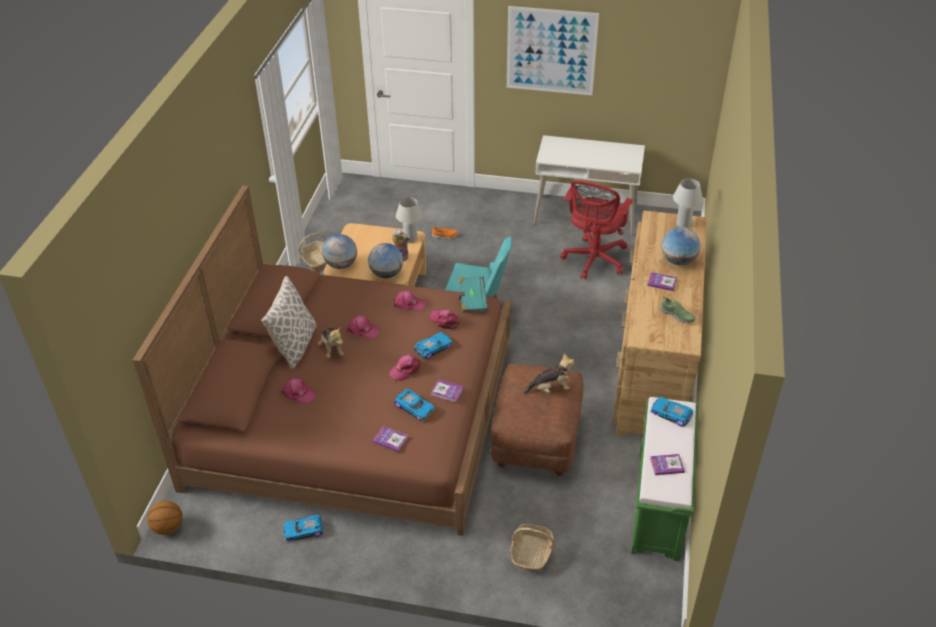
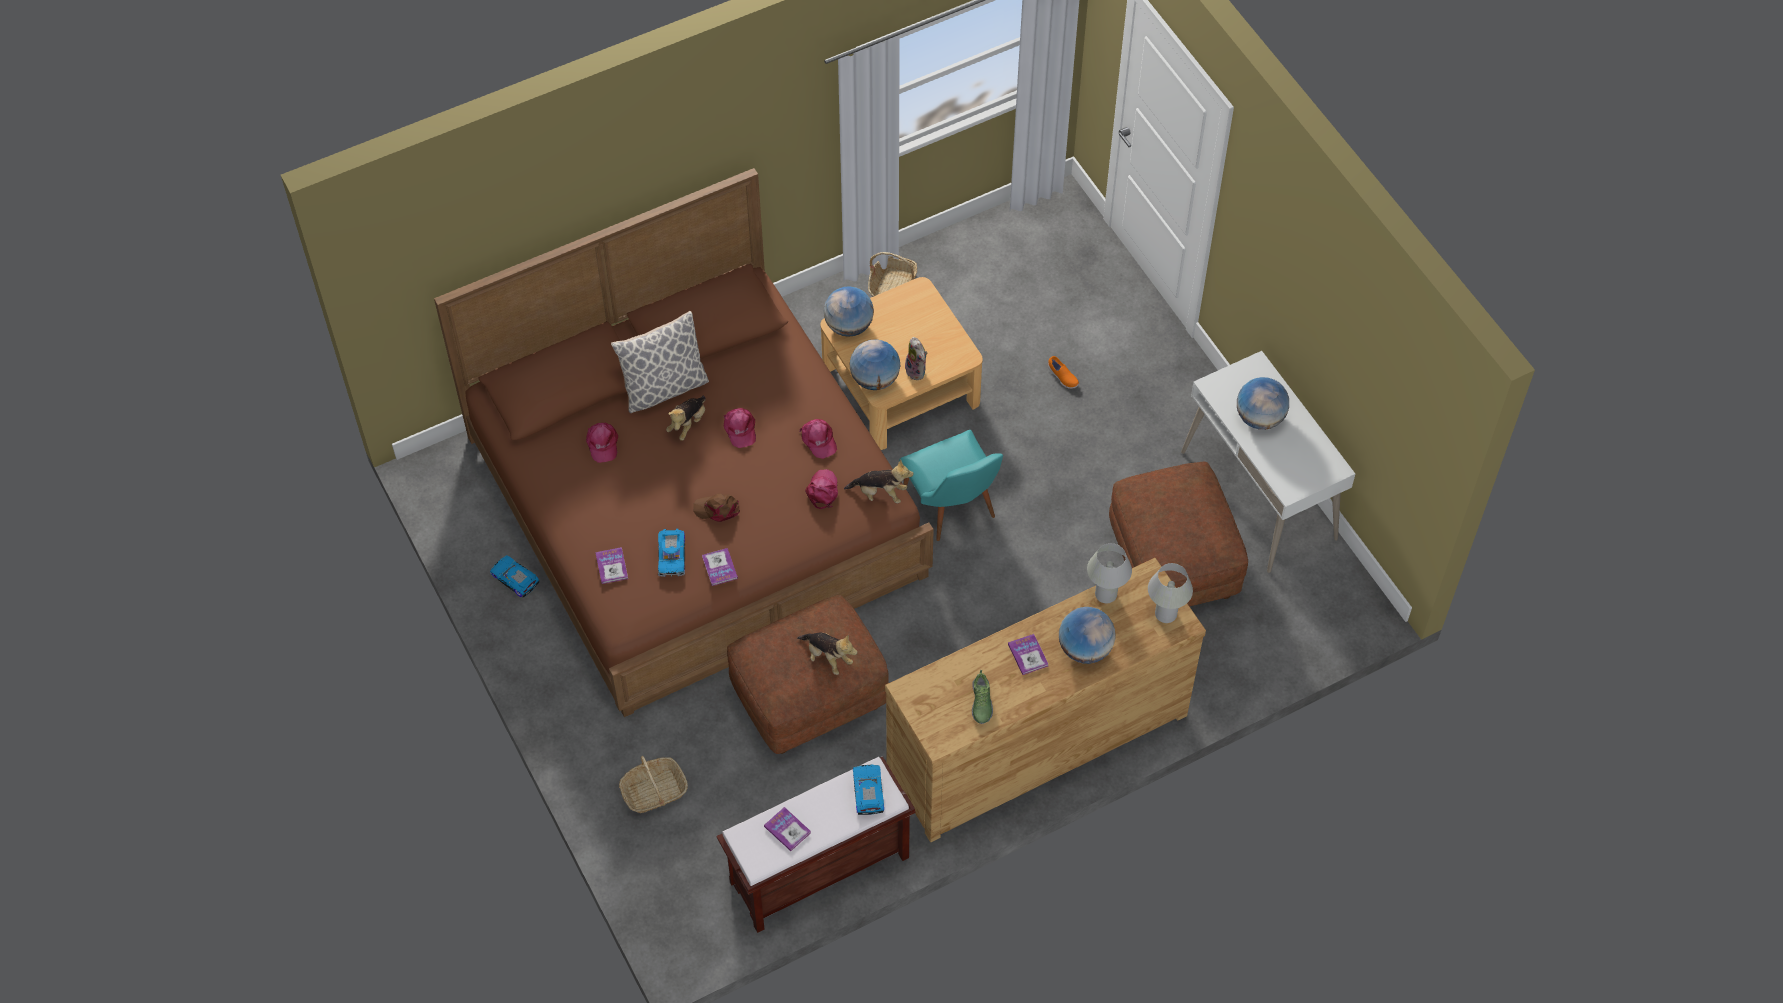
camera: 50 degrees right, 15 degrees up
basketball [147,501,183,535] -> none
pink cap [389,354,420,381] -> brown cap [693,493,740,522]
white table lamp [396,197,423,242] -> white table lamp moved to [1087,543,1132,603]
toy car [414,332,453,360] -> none
turquoise book [459,277,488,313] -> plush toy [844,459,914,503]
picture [507,6,599,95] -> none
red office chair [560,180,633,279] -> brown ottoman [1109,462,1248,606]
green bench [631,397,698,561] -> brown bench [717,756,916,933]
none -> globe [1237,377,1289,430]

